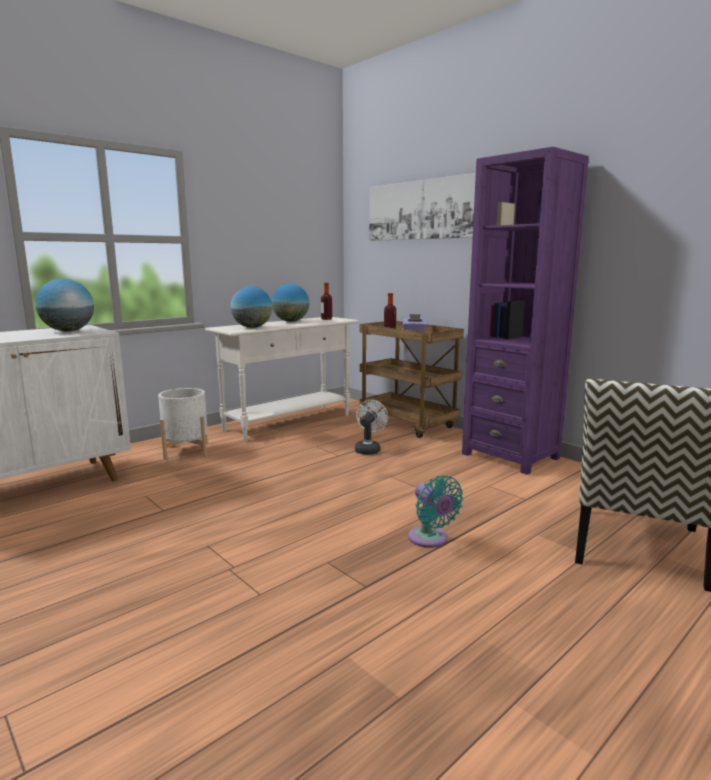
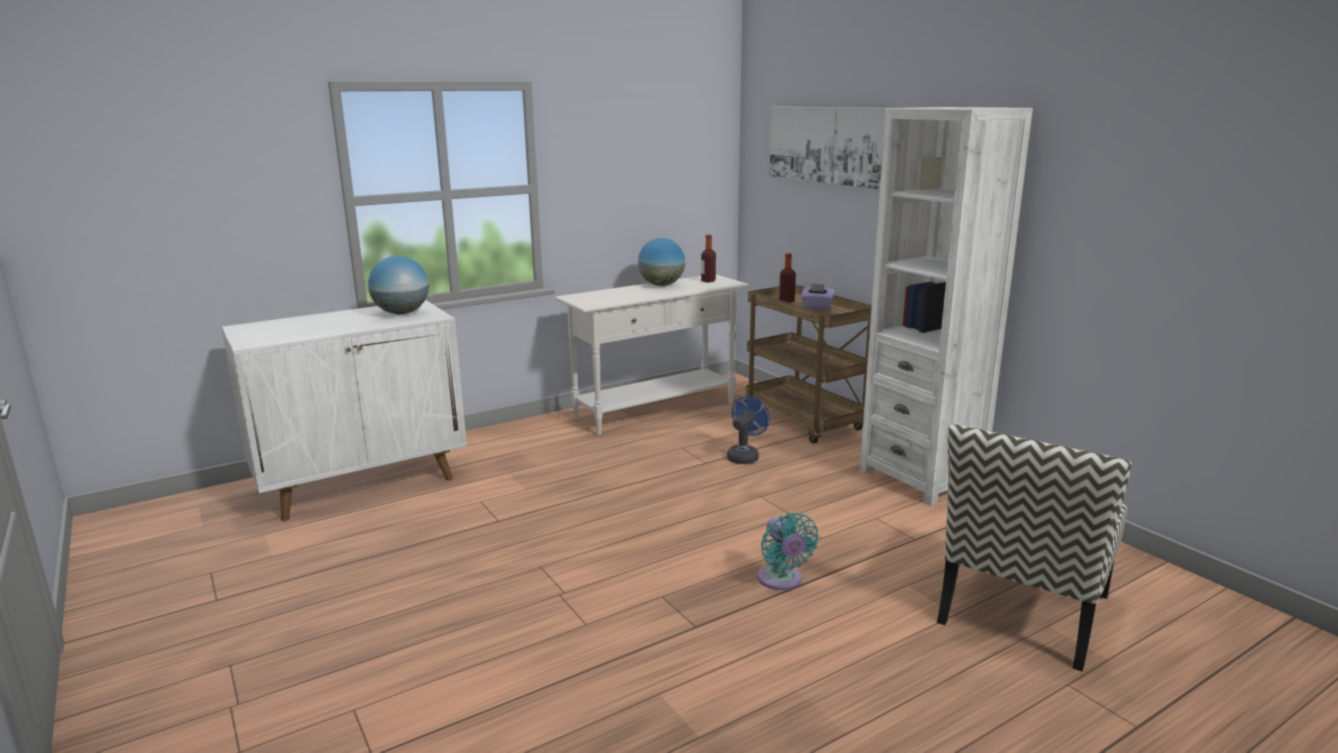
camera: 10 degrees right, 5 degrees up
white planter [158,388,208,460] -> none
globe [231,286,272,328] -> none
white fan [355,400,388,455] -> blue fan [727,396,770,464]
purple bookcase [462,147,589,475] -> white bookcase [860,107,1033,506]

